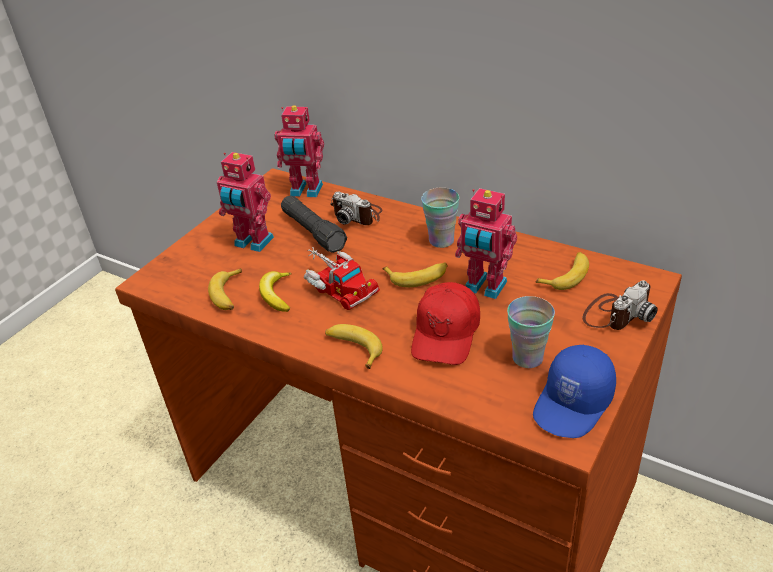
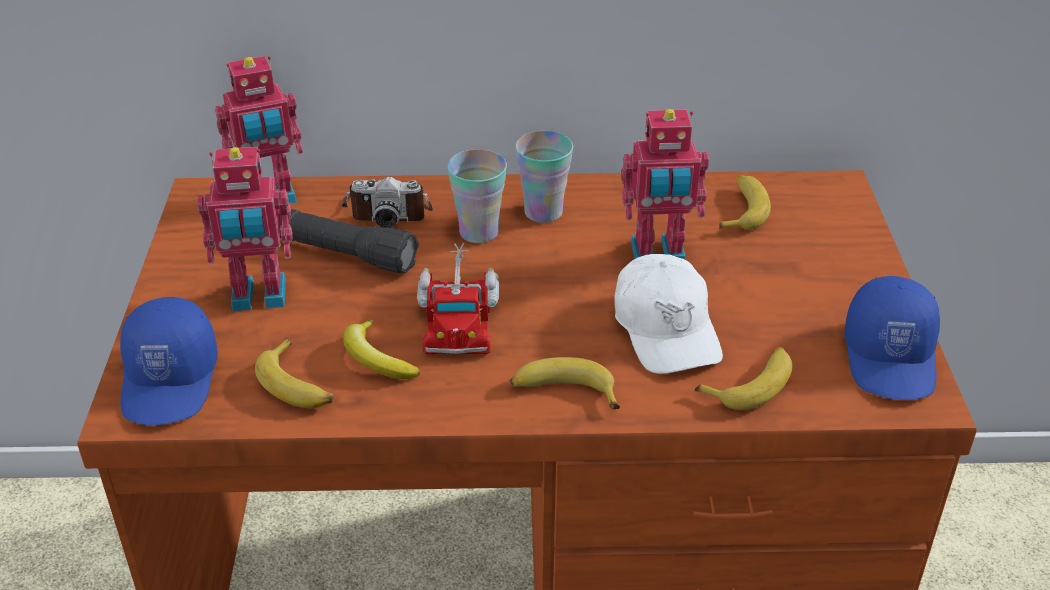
camera: 35 degrees left, 0 degrees up
toy truck [303,247,380,310] -> toy truck turned 75 degrees clockwise [417,243,499,354]
banana [383,263,448,287] -> banana moved to [695,347,792,410]
red cap [411,282,480,365] -> white cap [615,254,723,374]
cup [507,296,555,368] -> cup moved to [447,149,507,243]
camera [583,280,658,330] -> none
none -> blue cap [120,297,218,425]

